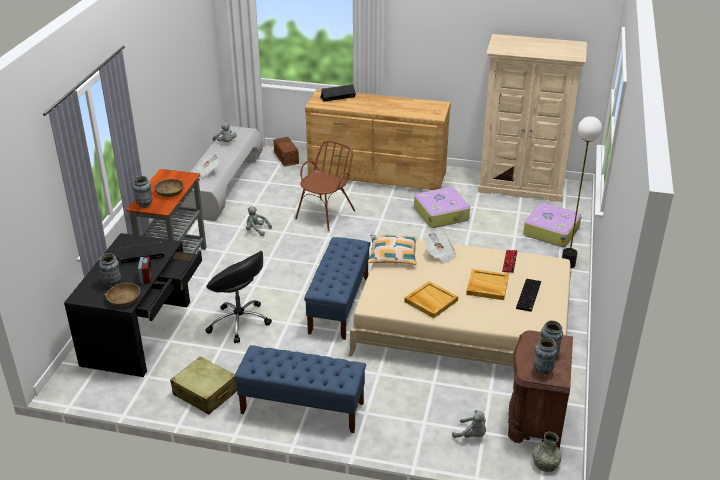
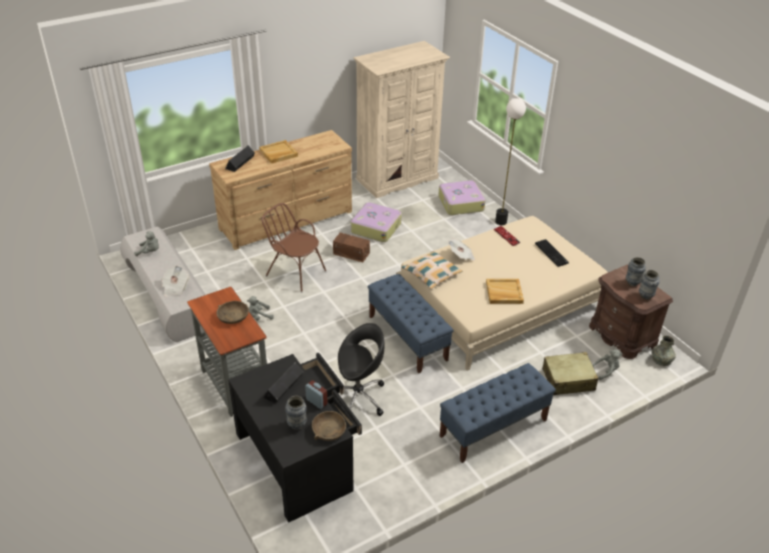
camera: 45 degrees left, 5 degrees up
vase [133,176,152,208] -> none
beige suitcase [170,357,237,414] -> beige suitcase moved to [542,352,598,395]
brown storage box [273,137,299,167] -> brown storage box moved to [333,232,370,262]
brown chair [295,140,356,232] -> brown chair turned 45 degrees counterclockwise [261,203,327,293]
beige tray [466,269,509,300] -> beige tray moved to [259,140,298,164]

